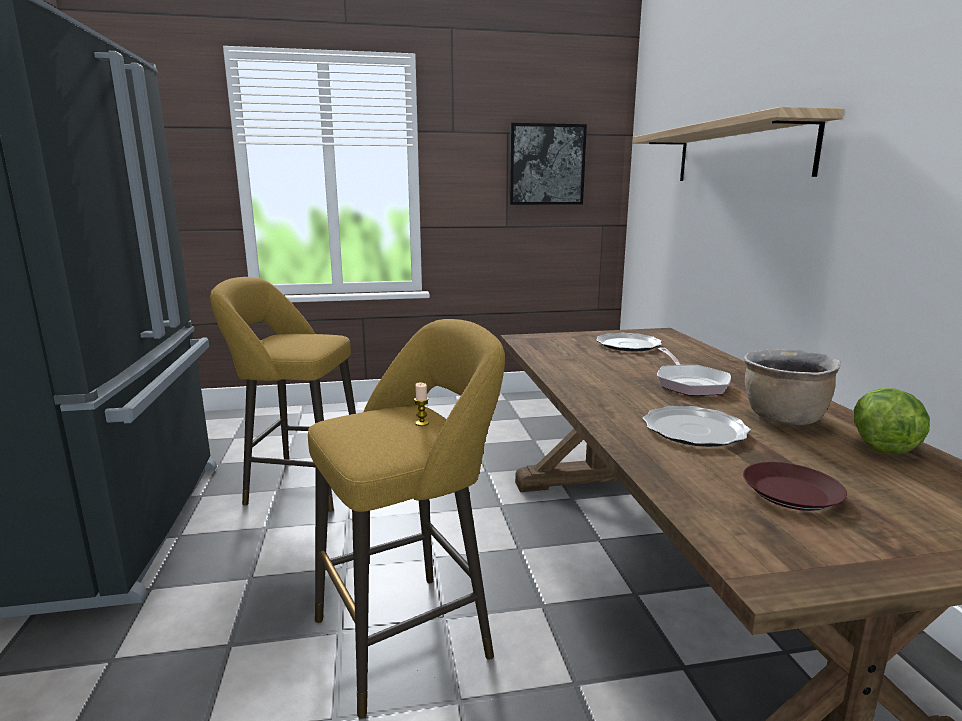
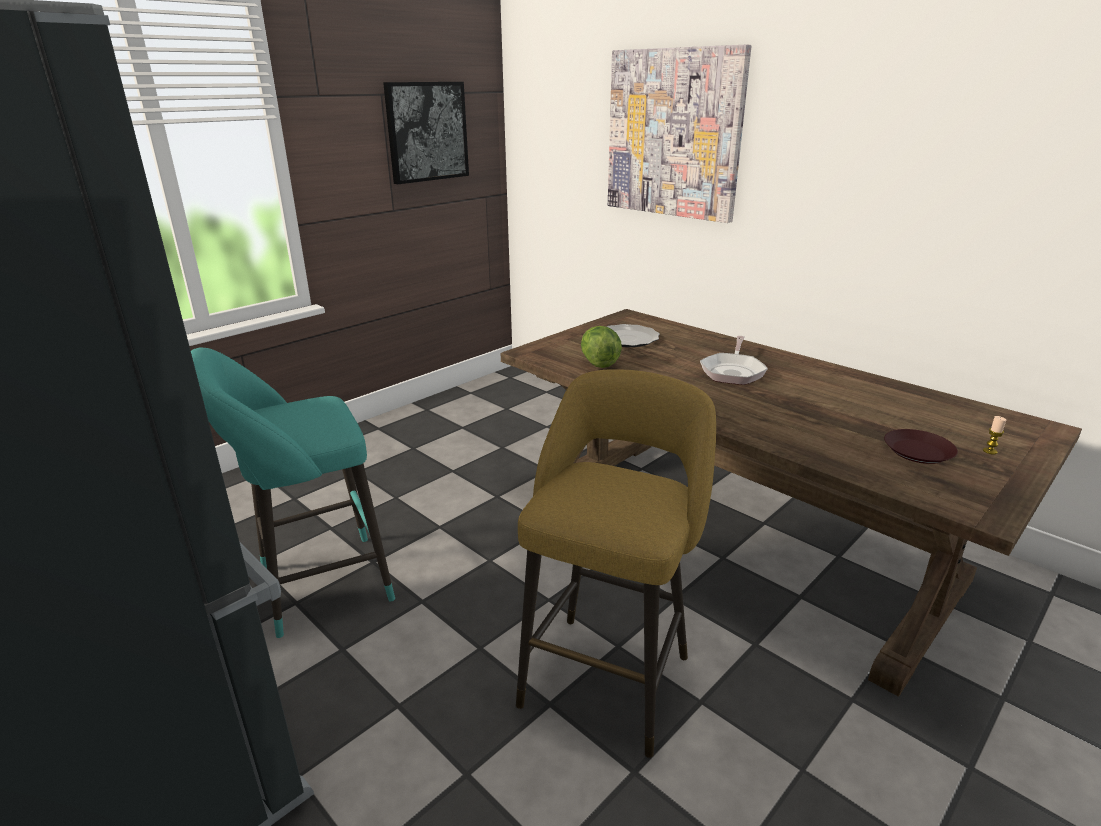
camera: 35 degrees left, 10 degrees up
yellow stool [210,277,356,512] -> turquoise stool [191,347,395,638]
candle [414,383,429,426] -> candle moved to [983,416,1006,454]
shelf [633,107,844,181] -> picture [608,45,751,223]
plate [643,406,751,447] -> none
frying pan [657,347,731,396] -> frying pan turned 60 degrees clockwise [700,336,768,385]
brown cooking pot [744,349,841,425] -> none
lettuce [853,388,930,454] -> lettuce moved to [581,326,622,368]

